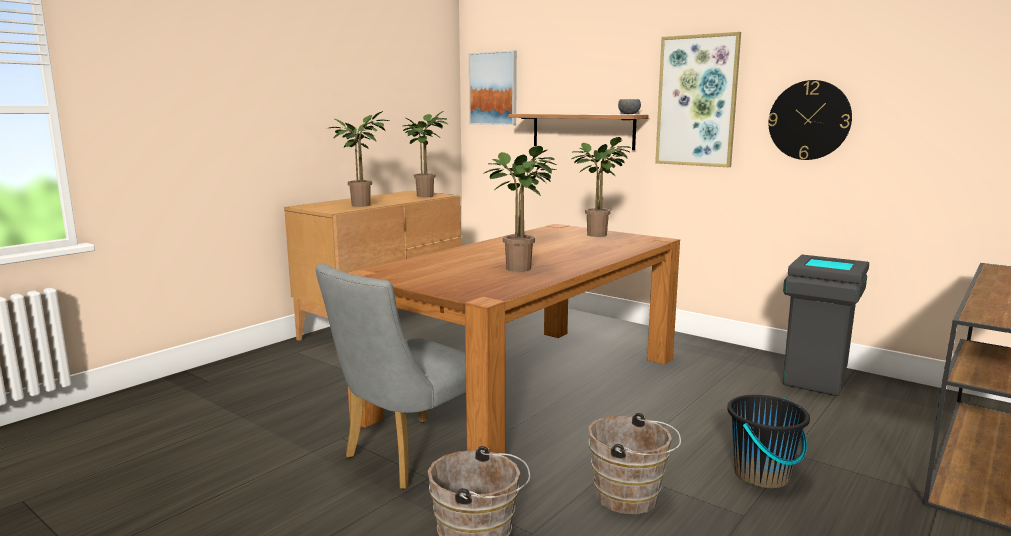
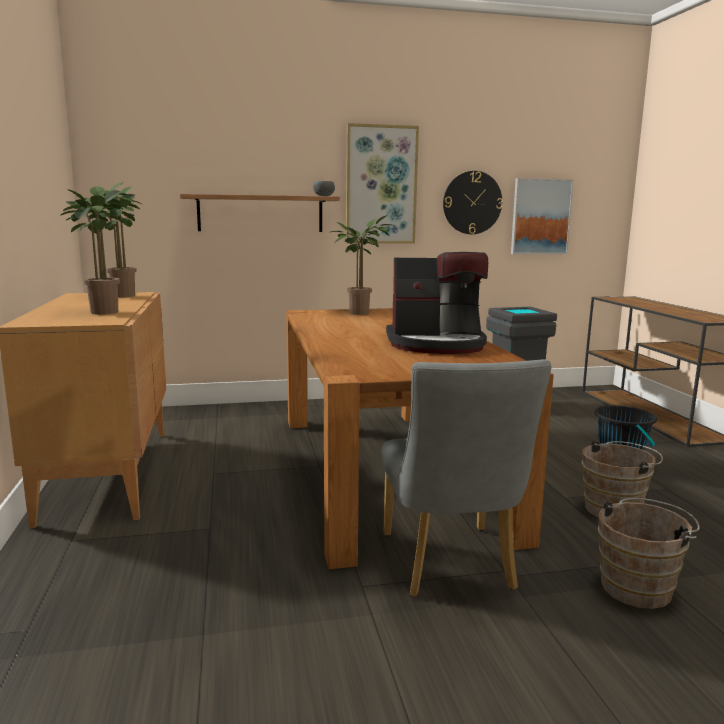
camera: 50 degrees left, 0 degrees up
picture [469,50,517,125] -> picture moved to [511,178,574,254]
potted plant [483,146,556,272] -> coffee machine [386,252,488,354]

